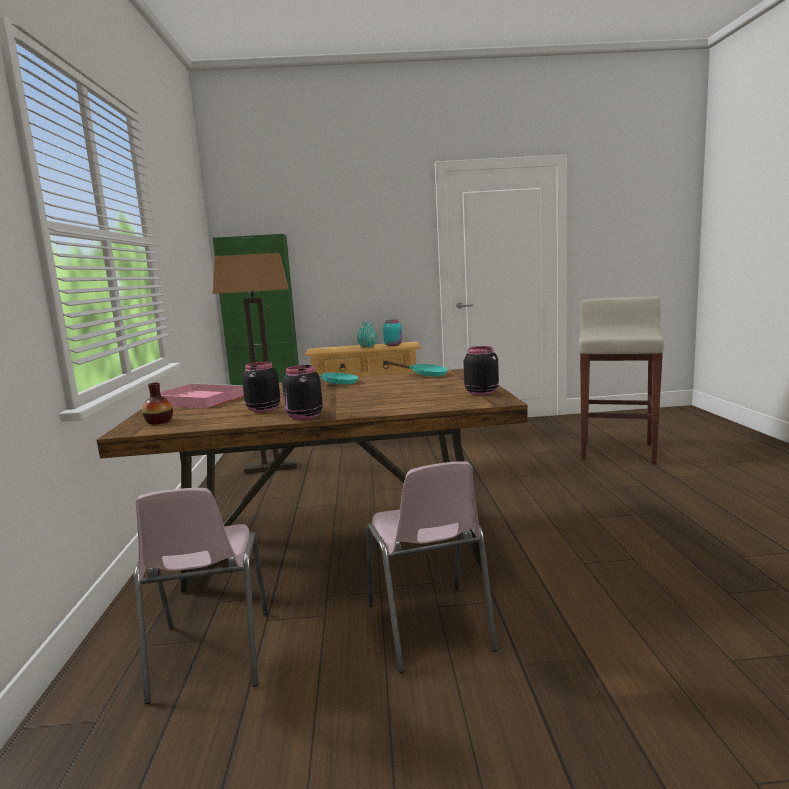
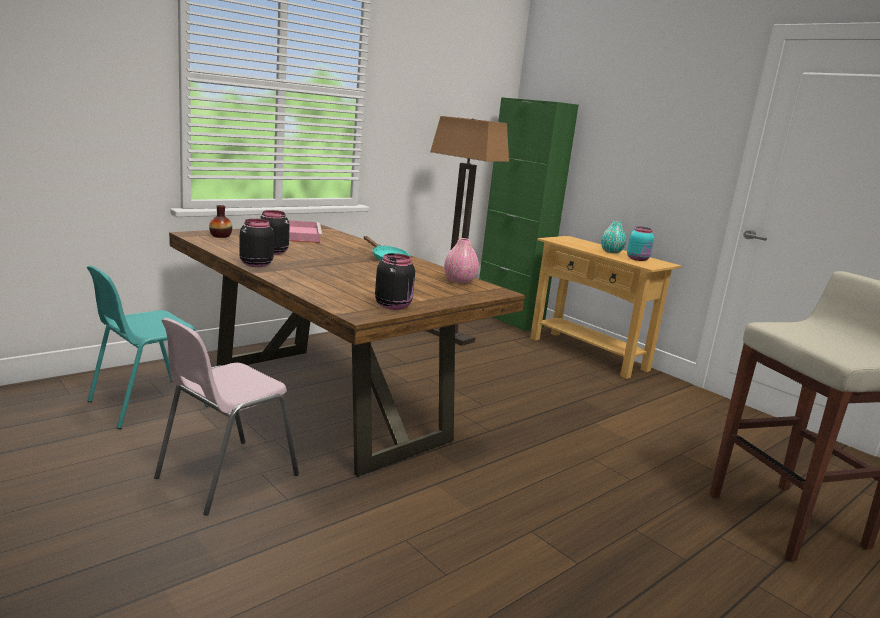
camera: 50 degrees right, 5 degrees up
pink chair [134,488,268,704] -> turquoise chair [87,265,208,429]
turquoise frying pan [387,361,448,376] -> pink vase [444,238,479,284]

